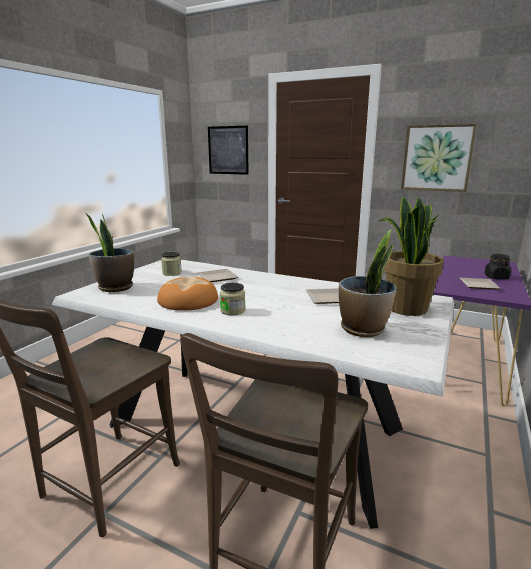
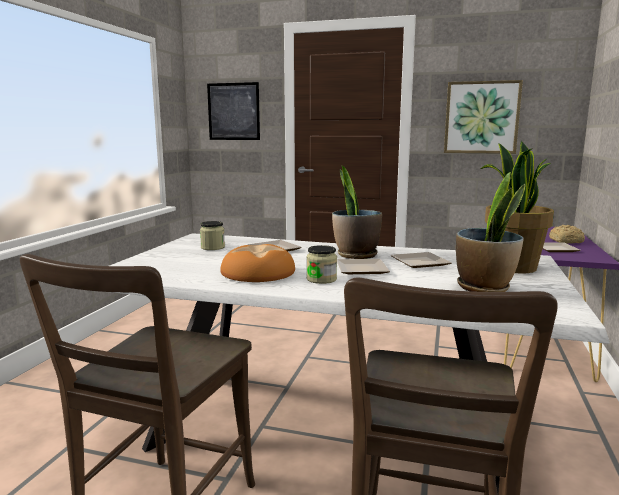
camera: 10 degrees left, 5 degrees down
potted plant [85,213,134,292] -> potted plant moved to [332,165,382,259]
black jar [485,254,511,279] -> bread [549,225,585,243]
none -> plate [337,259,390,274]

